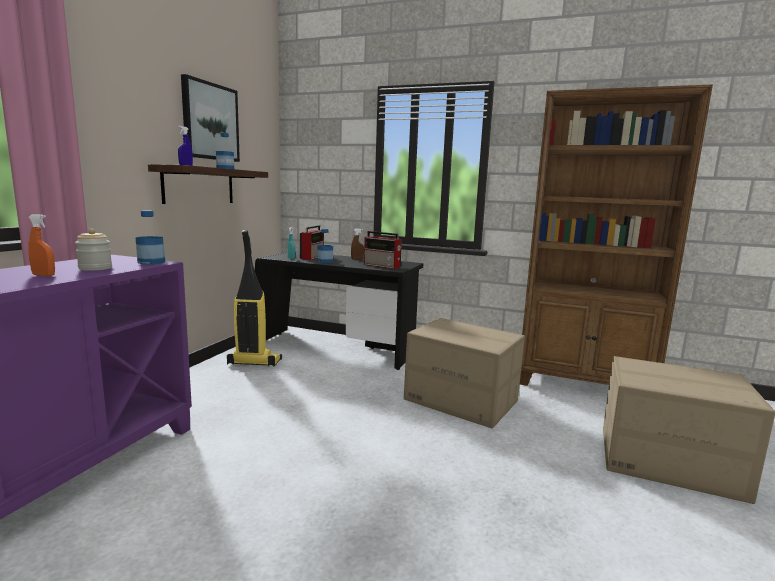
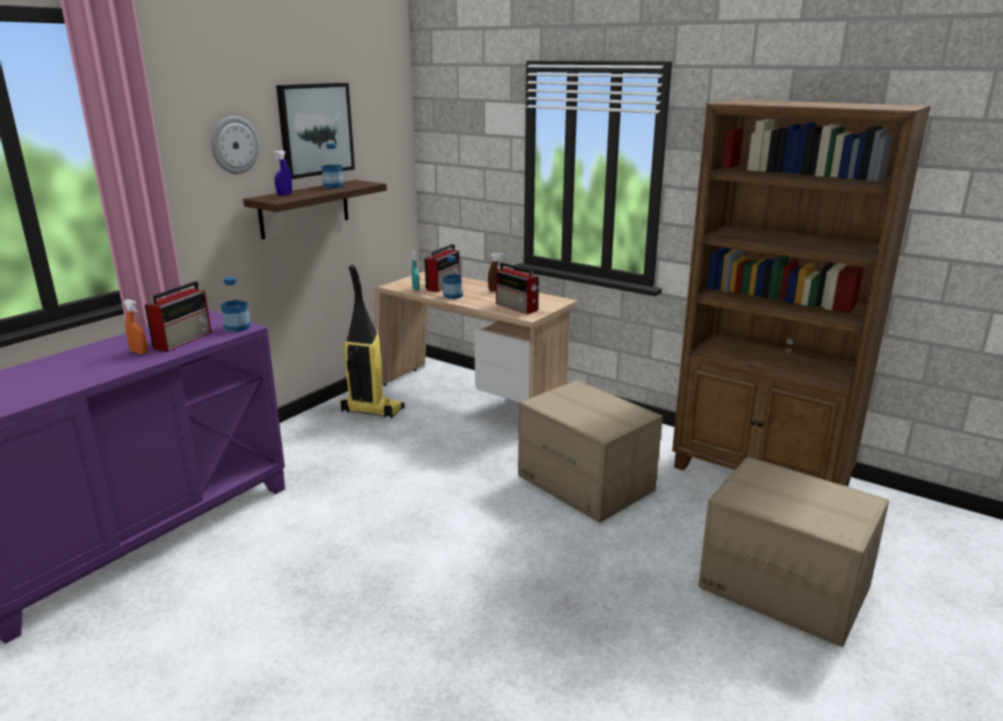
camera: 15 degrees right, 10 degrees up
jar [75,229,112,271] -> radio [145,281,212,352]
black desk [255,252,423,370] -> beige desk [375,271,577,402]
none -> wall clock [211,116,259,174]

